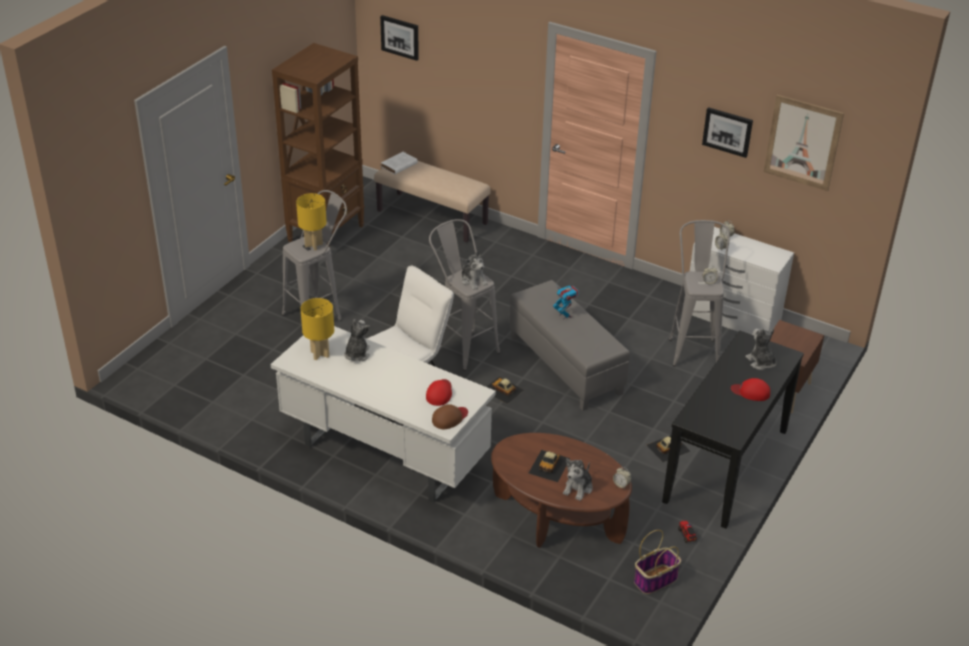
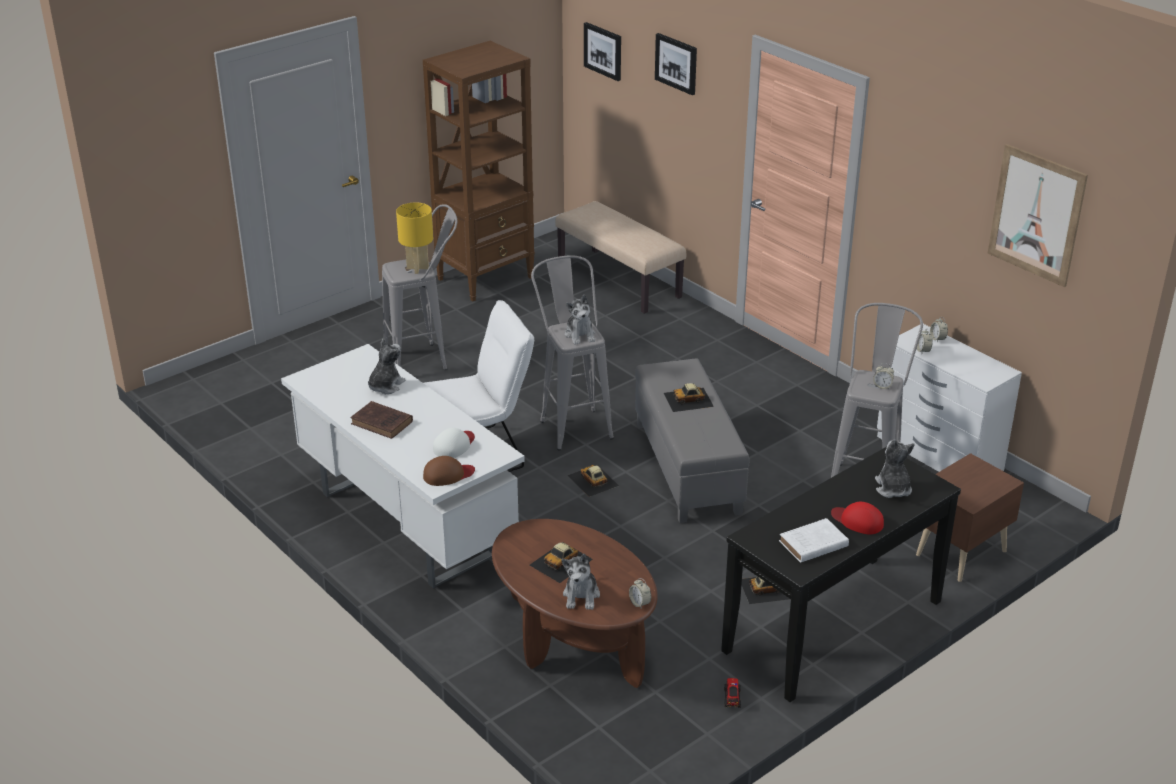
camera: 20 degrees right, 5 degrees down
yellow table lamp [301,298,334,360] -> none
white book [381,152,418,174] -> white book moved to [779,518,849,563]
red cap [426,379,452,406] -> white cap [433,428,475,458]
toy robot [553,286,579,319] -> toy car [664,383,714,412]
plush toy [563,458,593,501] -> plush toy turned 45 degrees counterclockwise [562,554,600,610]
basket [634,530,681,594] -> none
picture [702,107,753,158] -> picture moved to [655,33,697,95]
none -> brown book [351,401,413,439]

